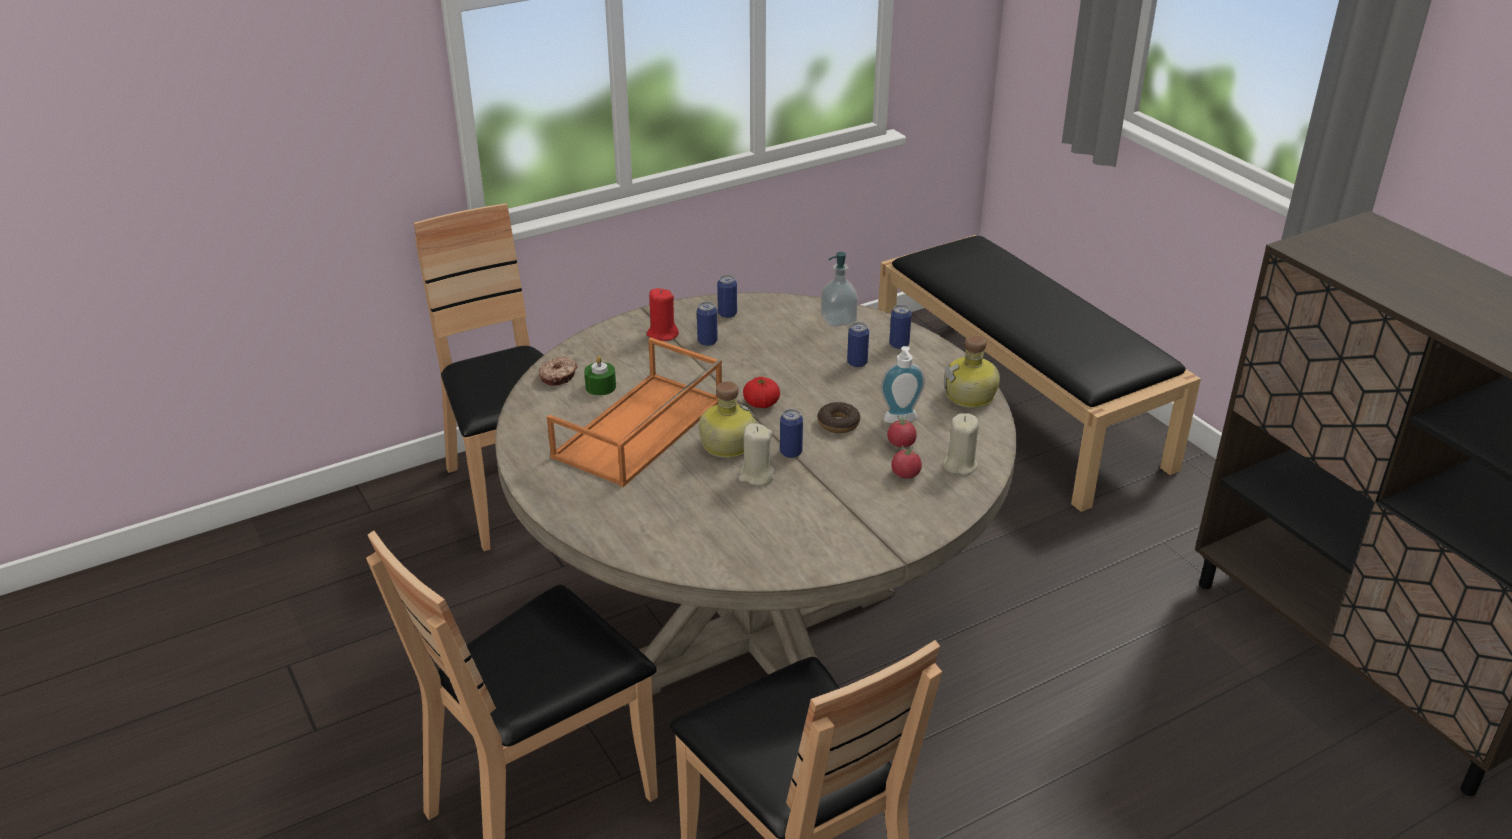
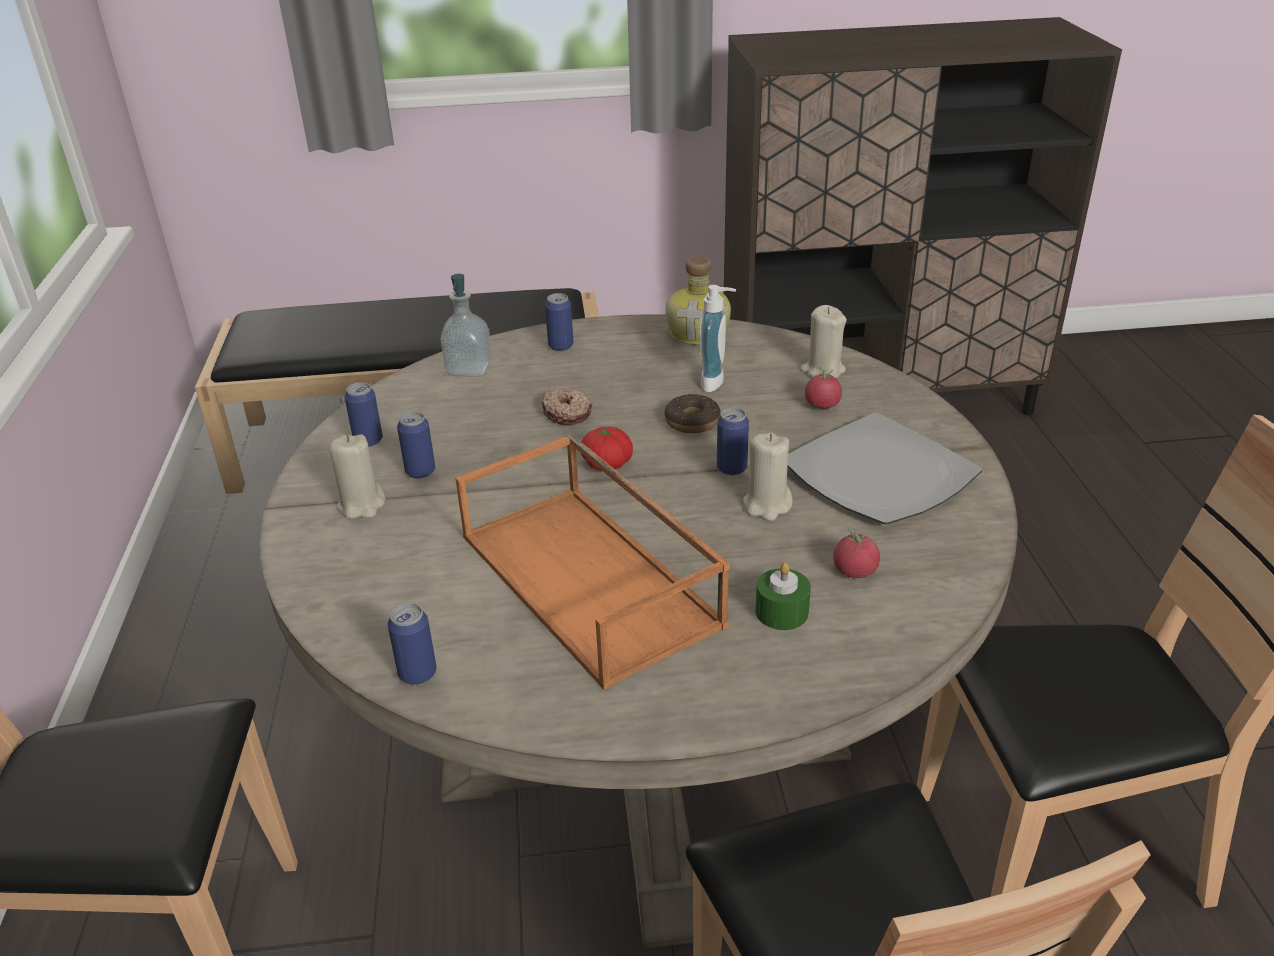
camera: 65 degrees left, 0 degrees up
donut [539,356,577,386] -> donut moved to [542,387,592,425]
green candle [584,356,616,396] -> green candle moved to [756,562,811,630]
red candle [647,288,679,341] -> beige candle [329,434,385,519]
bottle [699,381,757,458] -> none
can [847,322,869,367] -> can moved to [388,603,436,685]
tomato [887,416,917,448] -> tomato moved to [833,528,880,578]
none -> plate [788,413,982,524]

